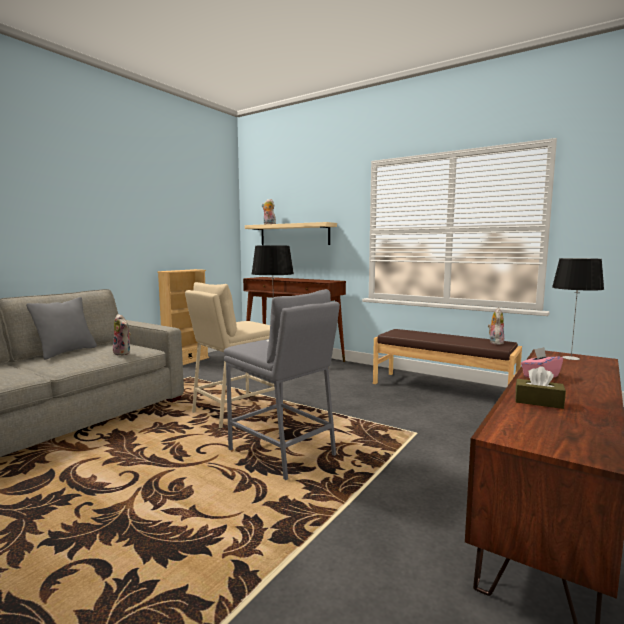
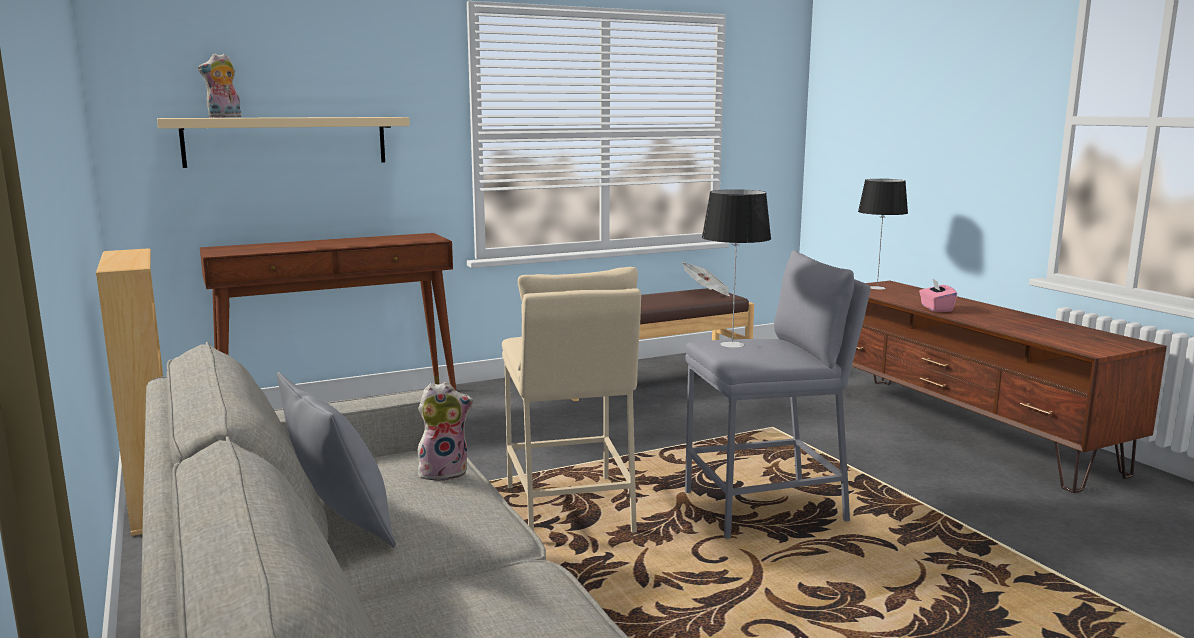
camera: 60 degrees left, 5 degrees up
plush toy [488,308,504,345] -> newspaper [682,262,730,296]
brown tissue box [515,366,566,409] -> none

